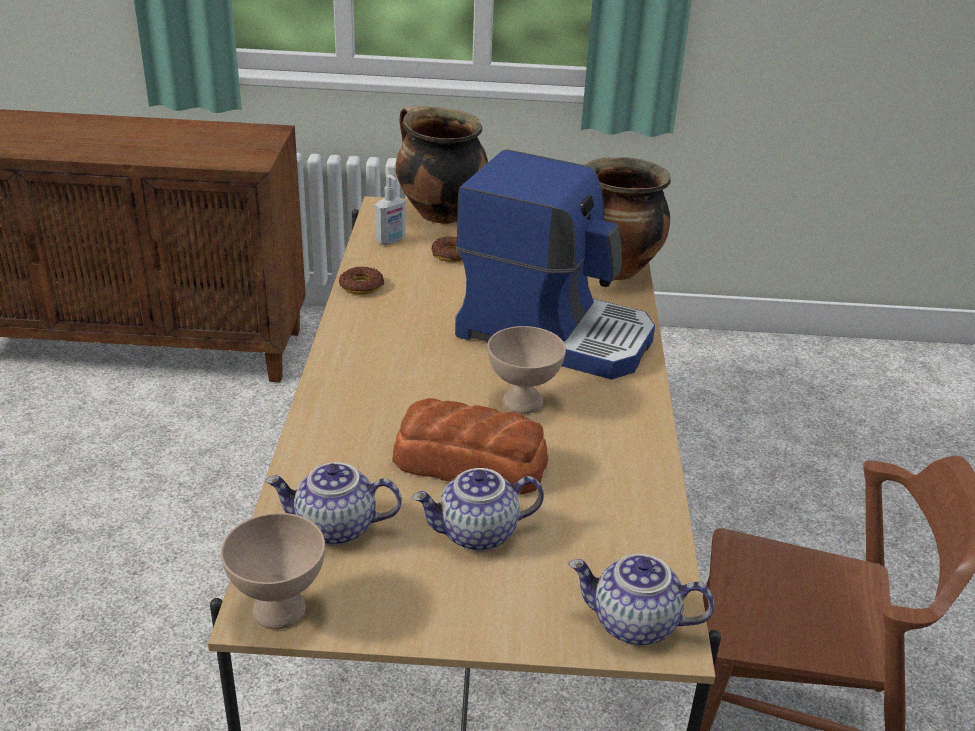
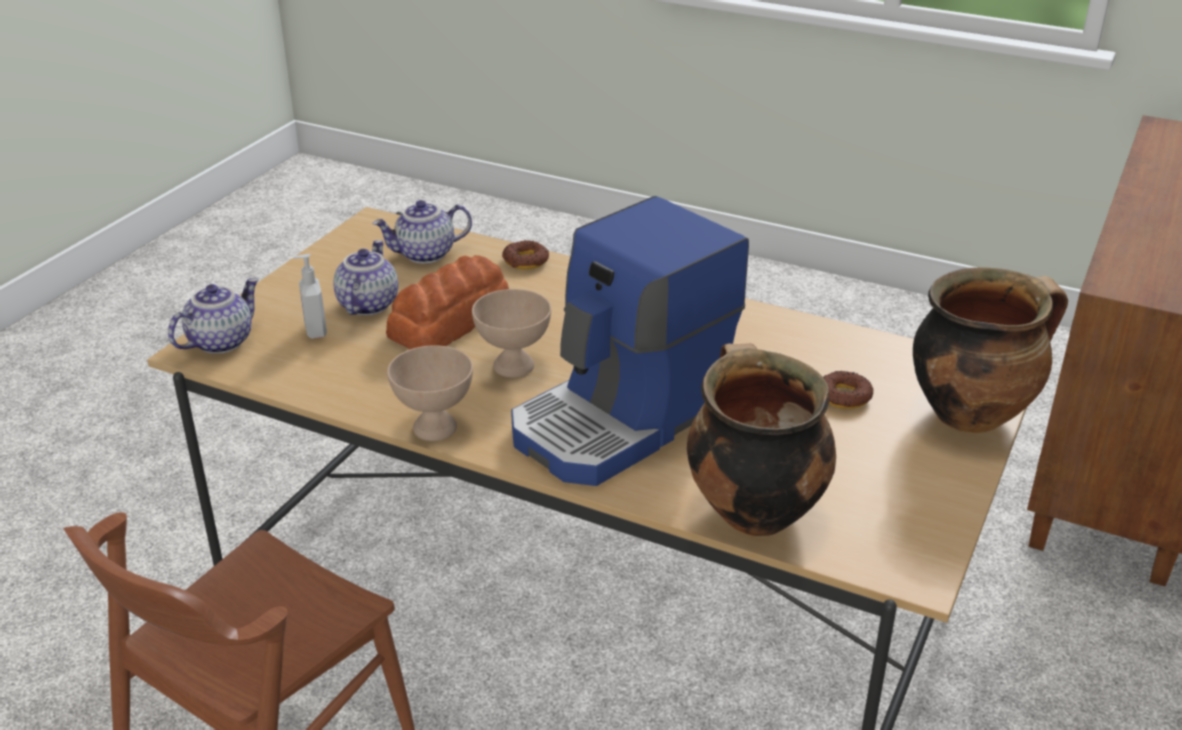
camera: 115 degrees right, 0 degrees up
beige bowl [221,513,325,629] -> beige bowl moved to [387,345,473,441]
teapot [265,462,402,546] -> teapot turned 135 degrees counterclockwise [372,200,472,264]
donut [339,267,385,295] -> donut moved to [502,240,549,270]
soap dispenser [375,174,405,245] -> soap dispenser moved to [293,254,327,339]

